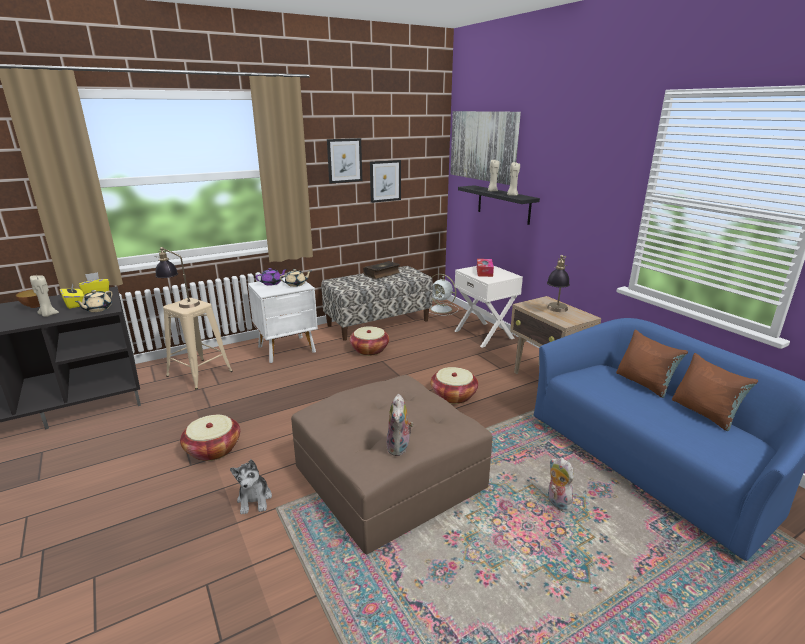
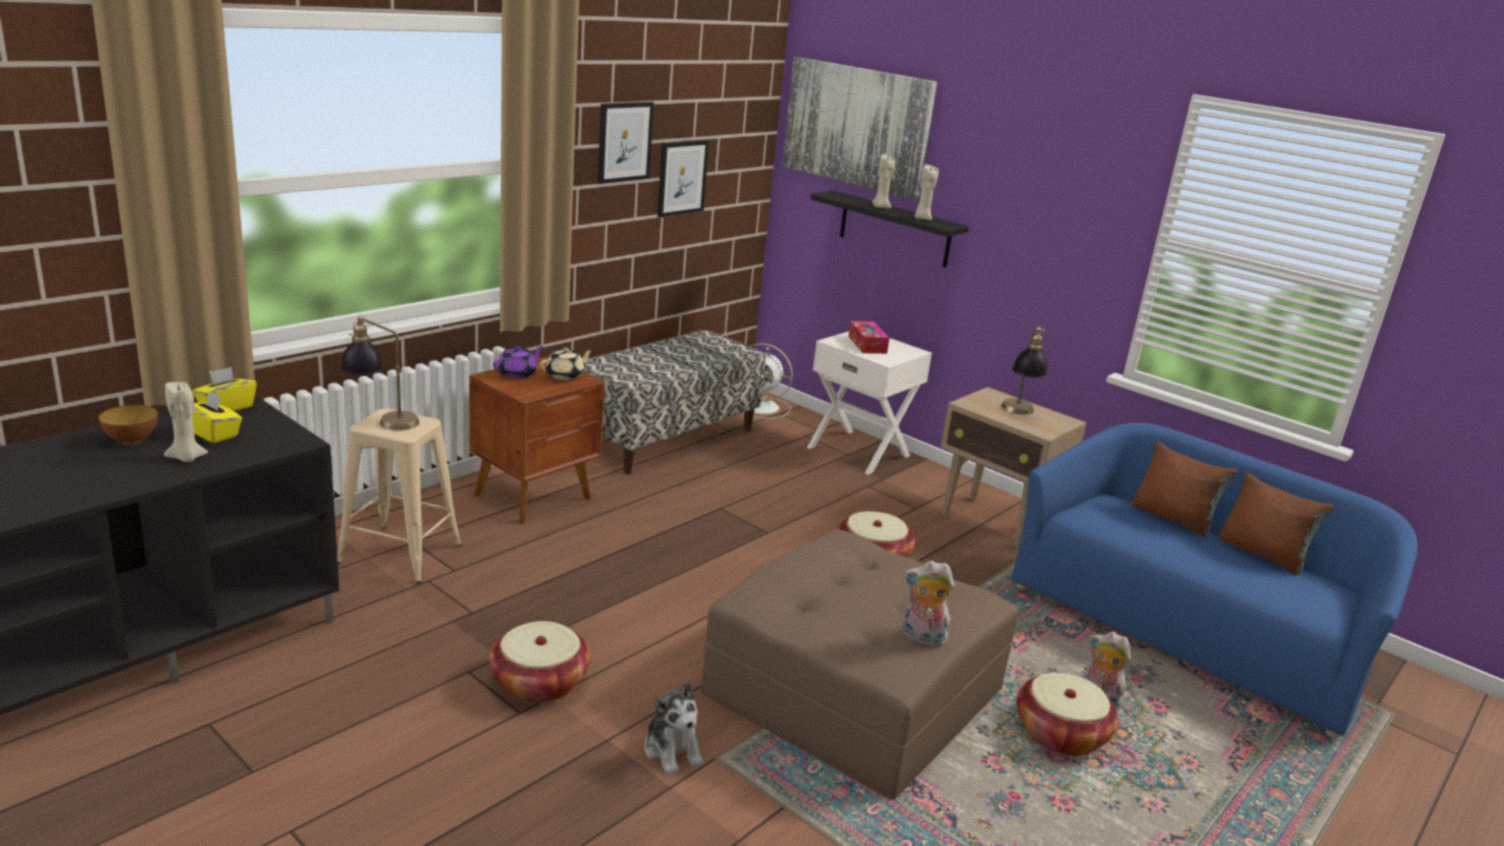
camera: 20 degrees left, 0 degrees up
beige teapot [75,290,112,312] -> none
white nightstand [248,277,318,363] -> brown nightstand [469,356,605,524]
basket [349,326,389,356] -> basket moved to [1017,673,1119,756]
book [363,261,400,279] -> none
plush toy [387,394,413,456] -> plush toy turned 120 degrees clockwise [902,561,954,647]

